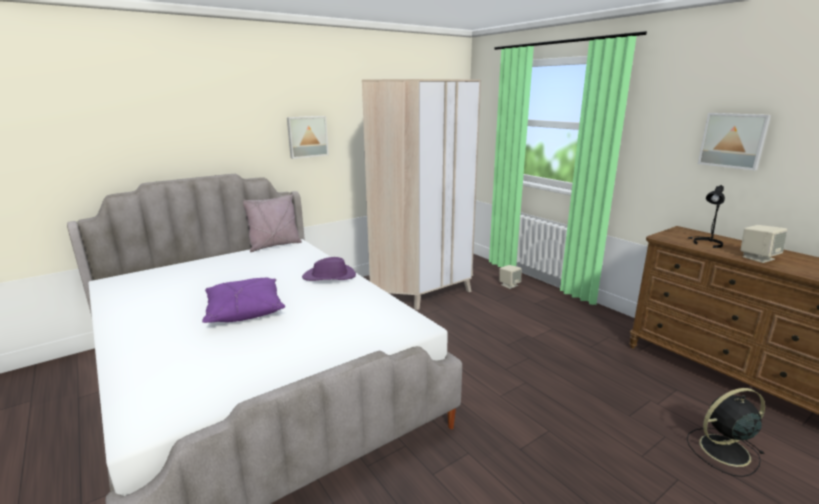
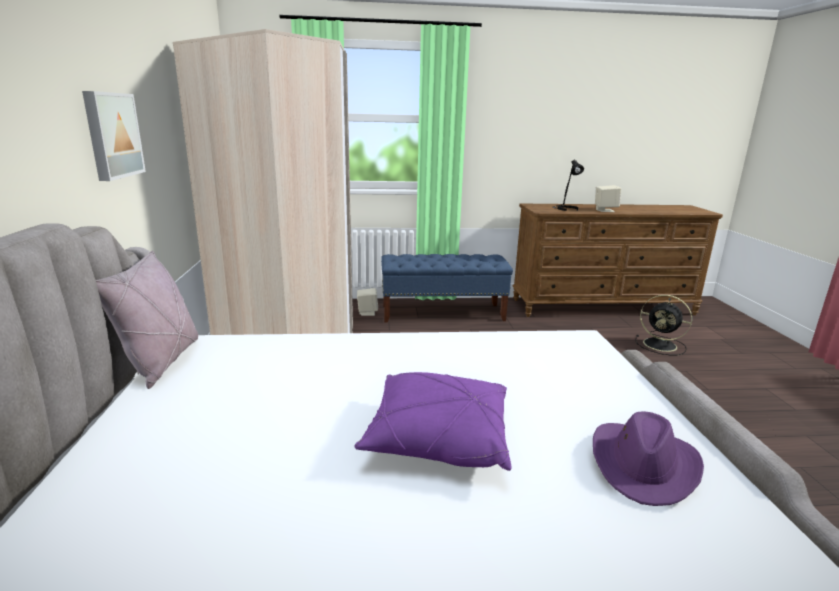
camera: 60 degrees left, 0 degrees up
purple hat [302,257,356,281] -> purple hat moved to [593,411,704,506]
black fan [687,388,765,477] -> black fan turned 75 degrees counterclockwise [635,295,692,356]
picture [698,113,771,171] -> none
none -> blue bench [381,254,513,322]

